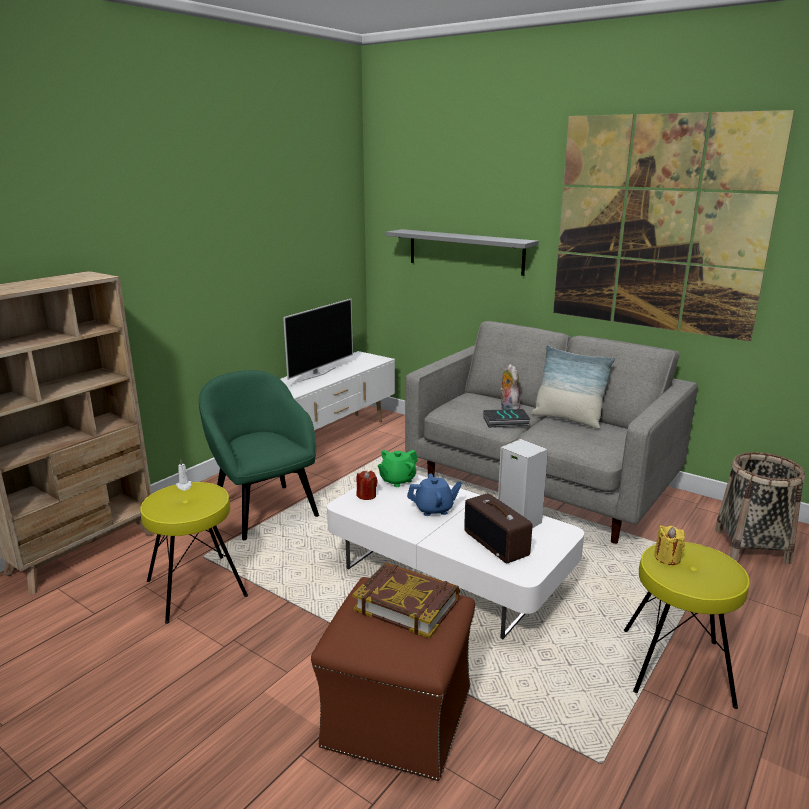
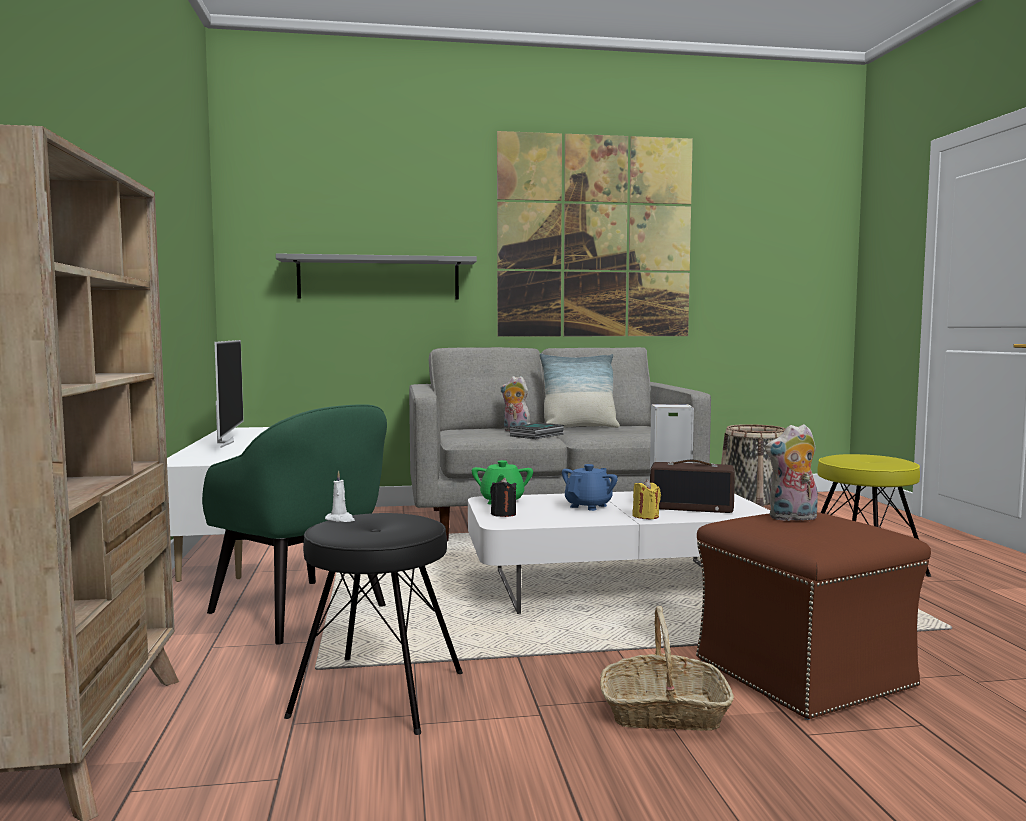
camera: 45 degrees left, 15 degrees down
yellow stool [140,482,248,624] -> black stool [284,513,463,735]
green armchair [199,370,319,540] -> green armchair turned 150 degrees counterclockwise [202,404,387,645]
book [352,563,460,638] -> plush toy [765,424,818,521]
red candle [356,471,378,500] -> black candle [490,478,516,517]
yellow candle [654,525,685,565] -> yellow candle moved to [632,479,661,519]
none -> basket [600,606,734,731]

